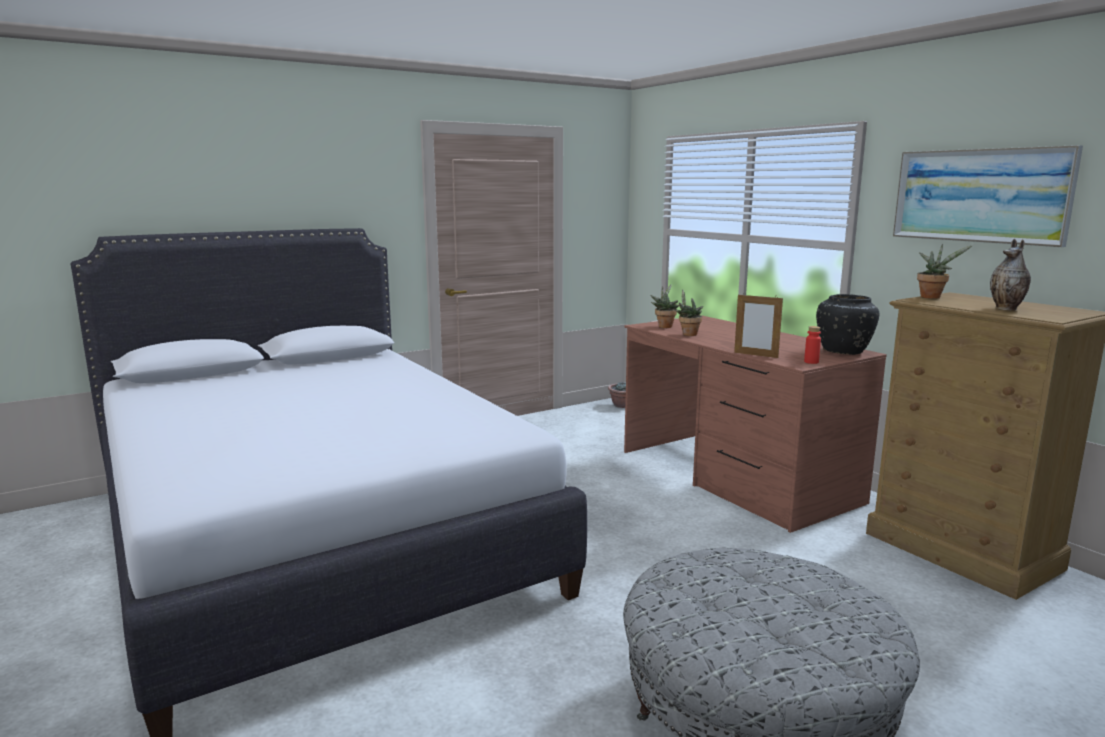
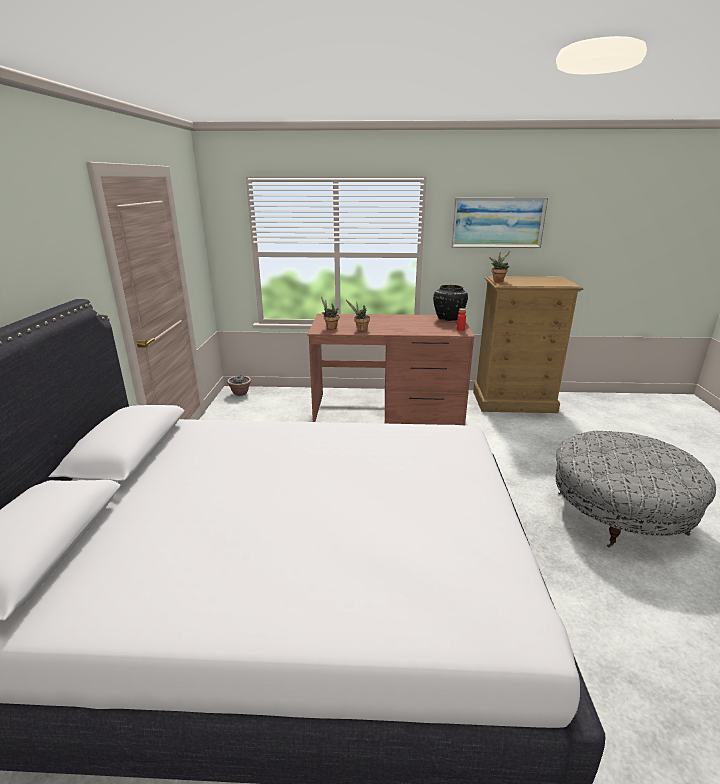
camera: 55 degrees left, 10 degrees up
picture frame [734,293,783,358] -> none
vase [990,239,1031,311] -> none

